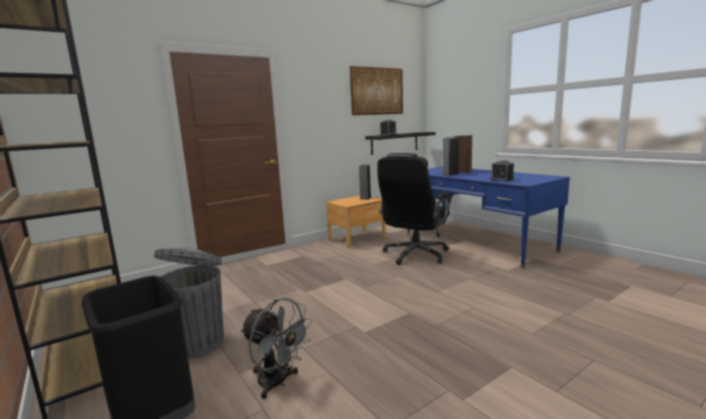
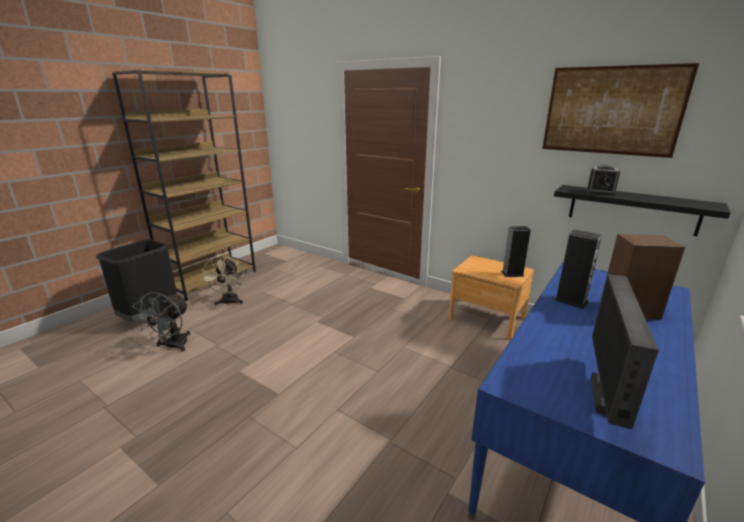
camera: 70 degrees right, 10 degrees up
grey trash can [154,247,224,358] -> beige fan [201,256,245,305]
black office chair [377,153,453,265] -> none
alarm clock [490,160,514,182] -> none
none -> monitor [591,274,659,429]

